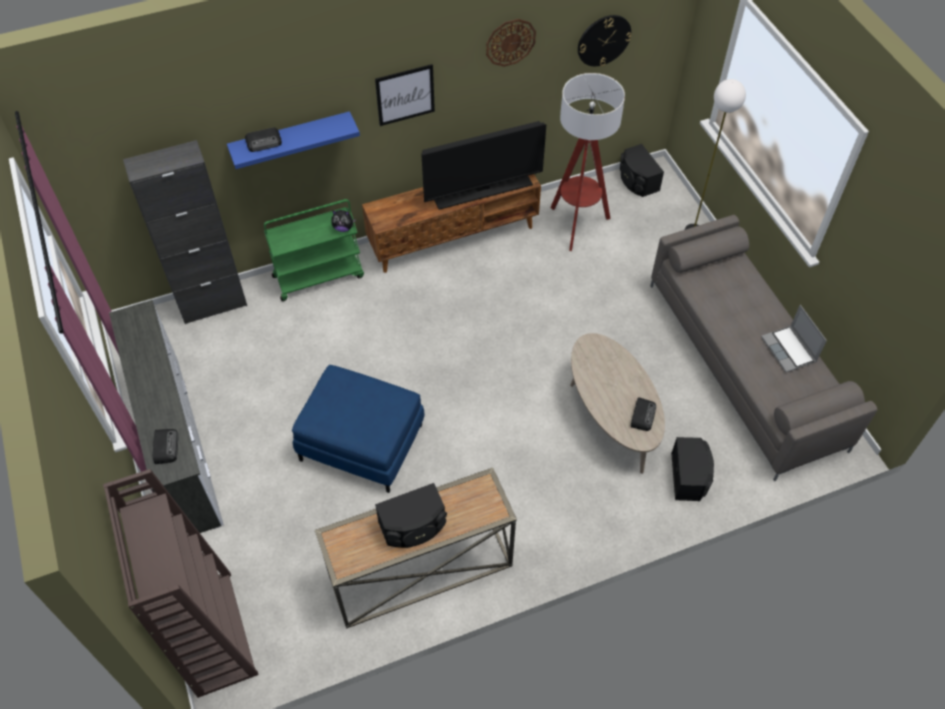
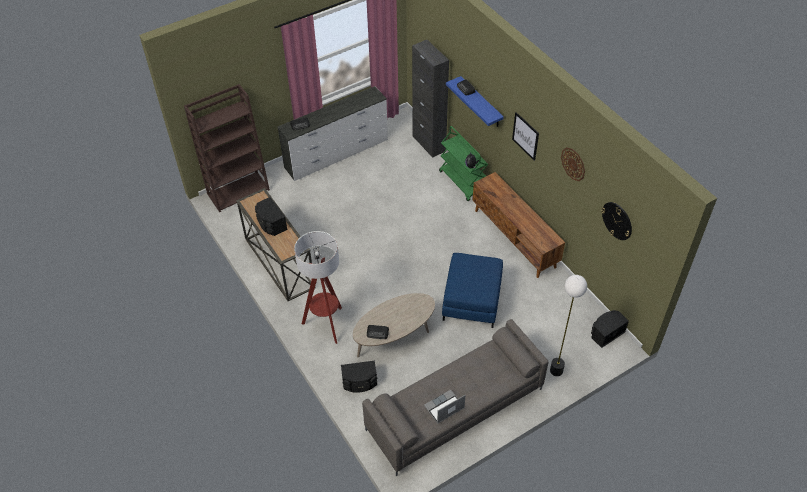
camera: 80 degrees right, 5 degrees down
blue ottoman [292,365,424,493] -> blue ottoman moved to [442,253,503,328]
television [421,121,546,210] -> none
floor lamp [551,73,625,251] -> floor lamp moved to [294,231,342,344]

